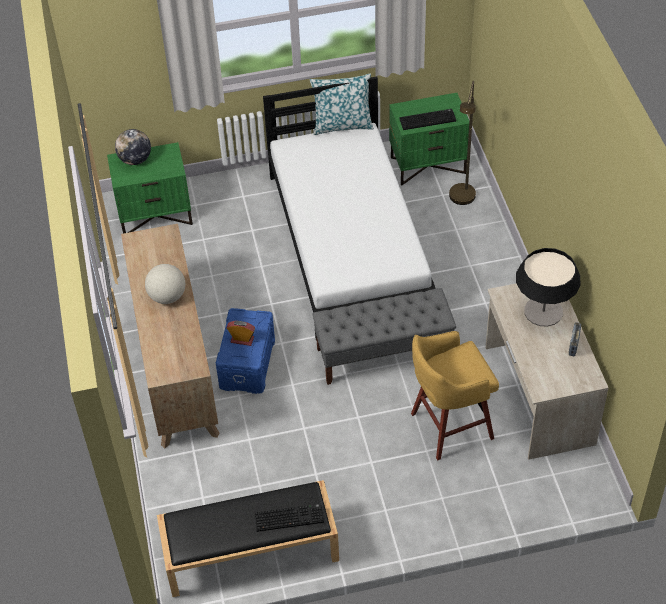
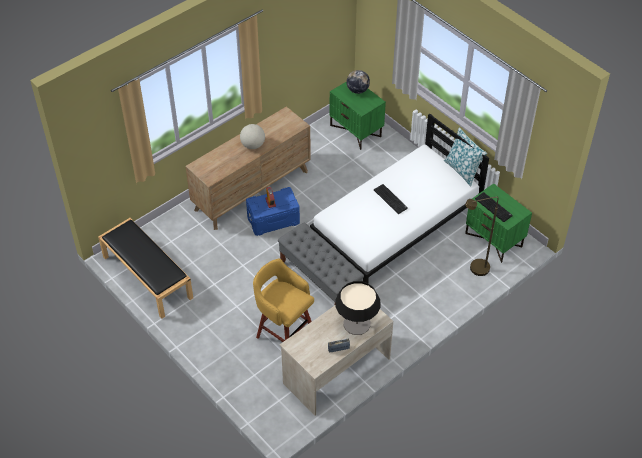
camera: 60 degrees right, 0 degrees up
keyboard [254,503,324,532] -> keyboard moved to [374,184,408,214]

